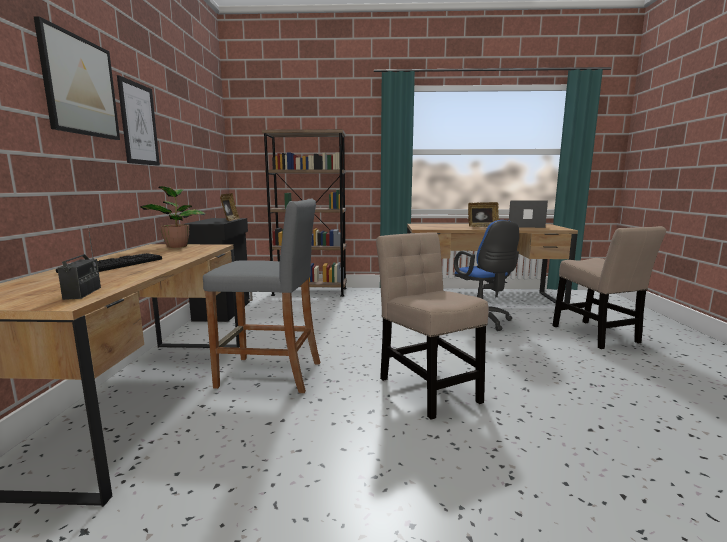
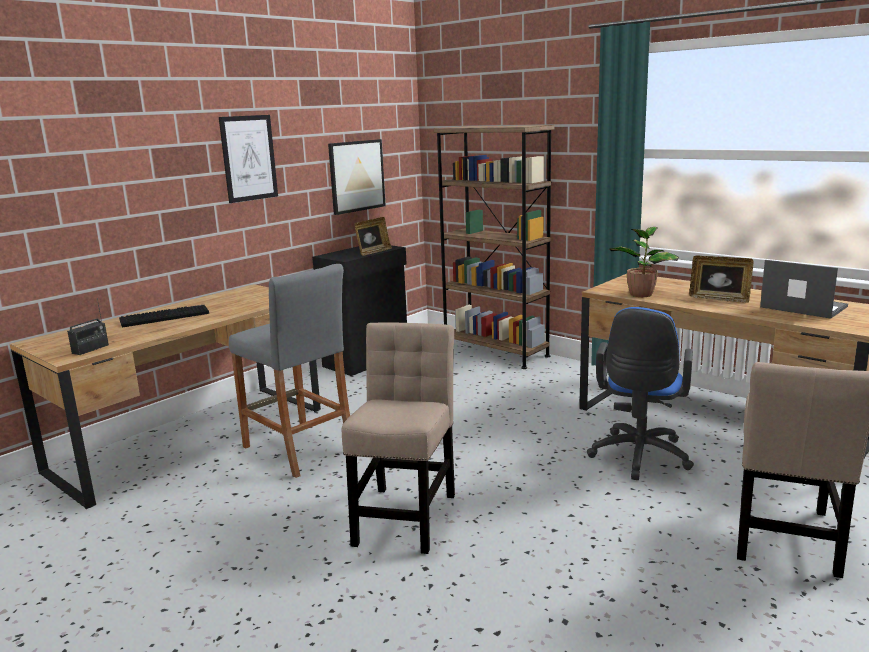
camera: 40 degrees right, 5 degrees up
picture [34,16,120,140] -> picture moved to [328,139,386,215]
potted plant [140,186,206,248] -> potted plant moved to [609,227,679,297]

